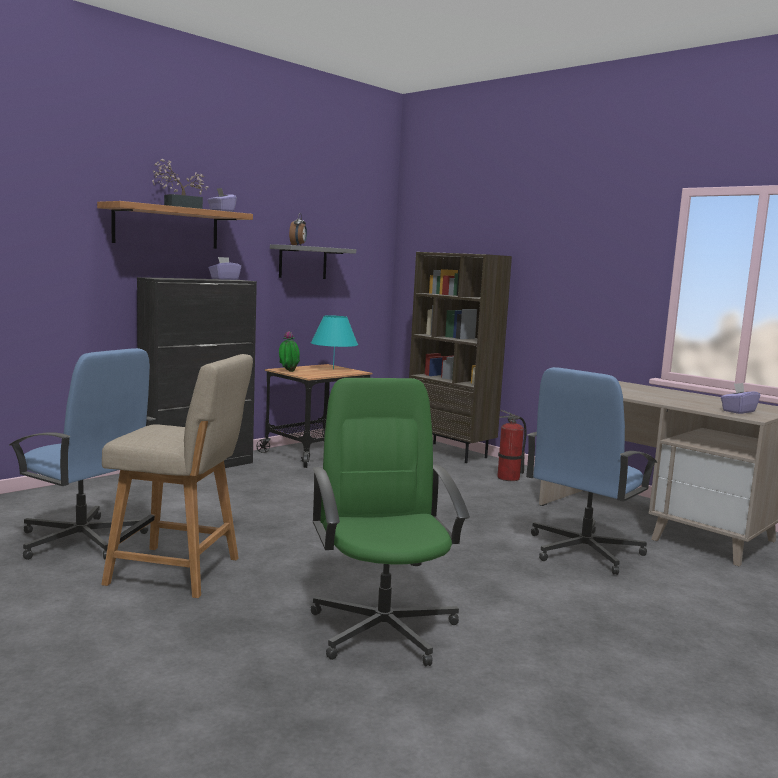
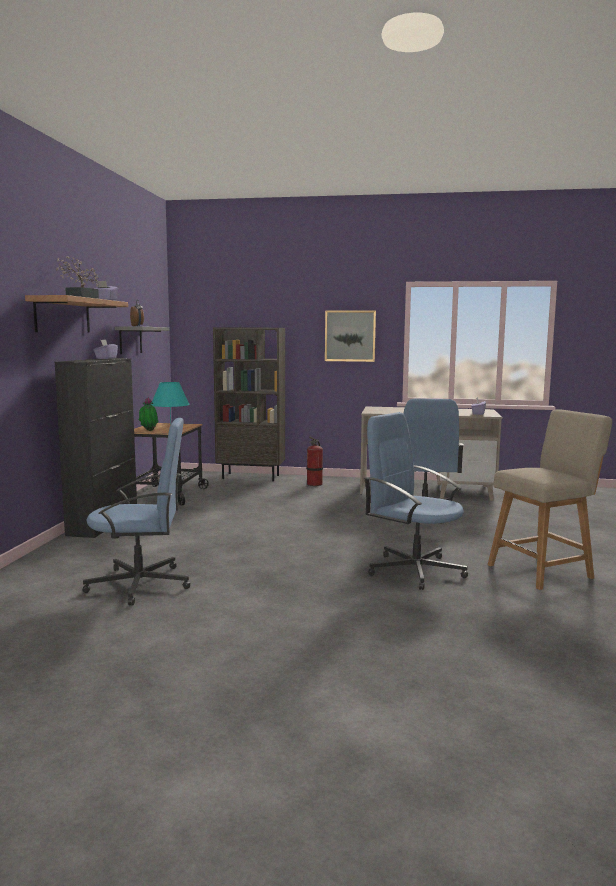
camera: 35 degrees left, 0 degrees up
beige chair [101,354,253,598] -> beige chair moved to [488,409,612,590]
green office chair [311,378,470,666] -> blue office chair [363,412,468,590]
none -> picture [325,310,376,362]

